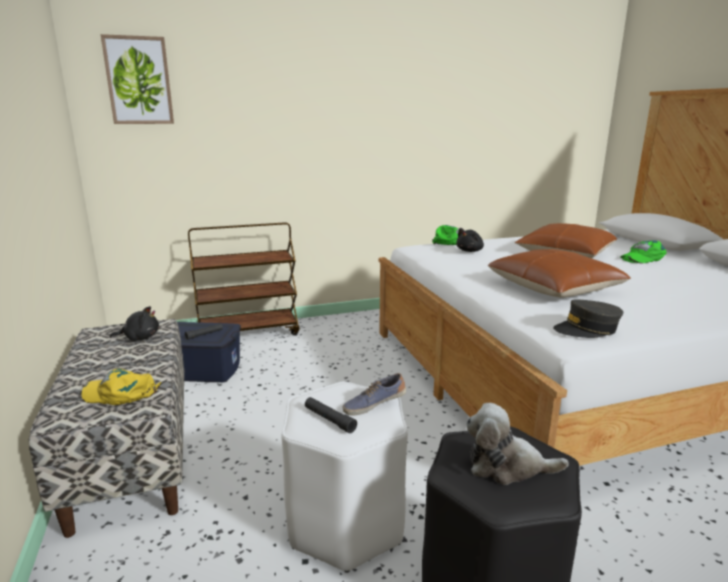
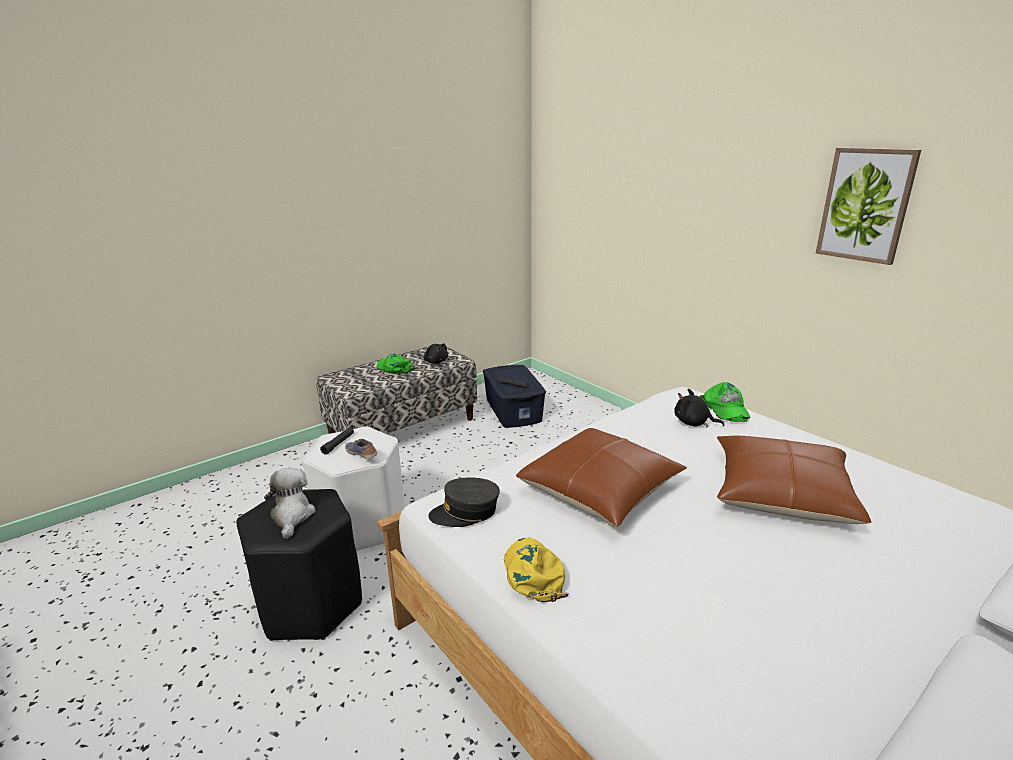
camera: 70 degrees right, 5 degrees up
yellow cap [81,368,161,405] -> yellow cap moved to [504,537,569,602]
picture [100,34,174,124] -> picture moved to [816,148,921,265]
brown cart [188,222,300,335] -> none
grey cap [553,299,623,338] -> grey cap turned 75 degrees counterclockwise [428,477,500,527]
green cap [620,240,666,263] -> green cap moved to [377,353,416,373]

